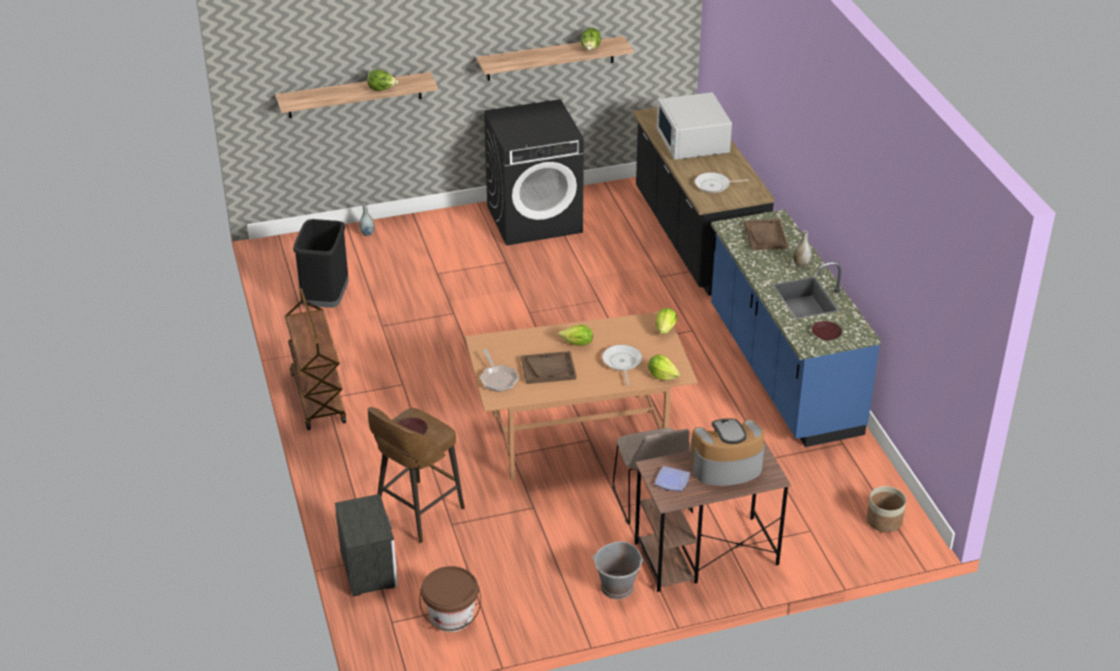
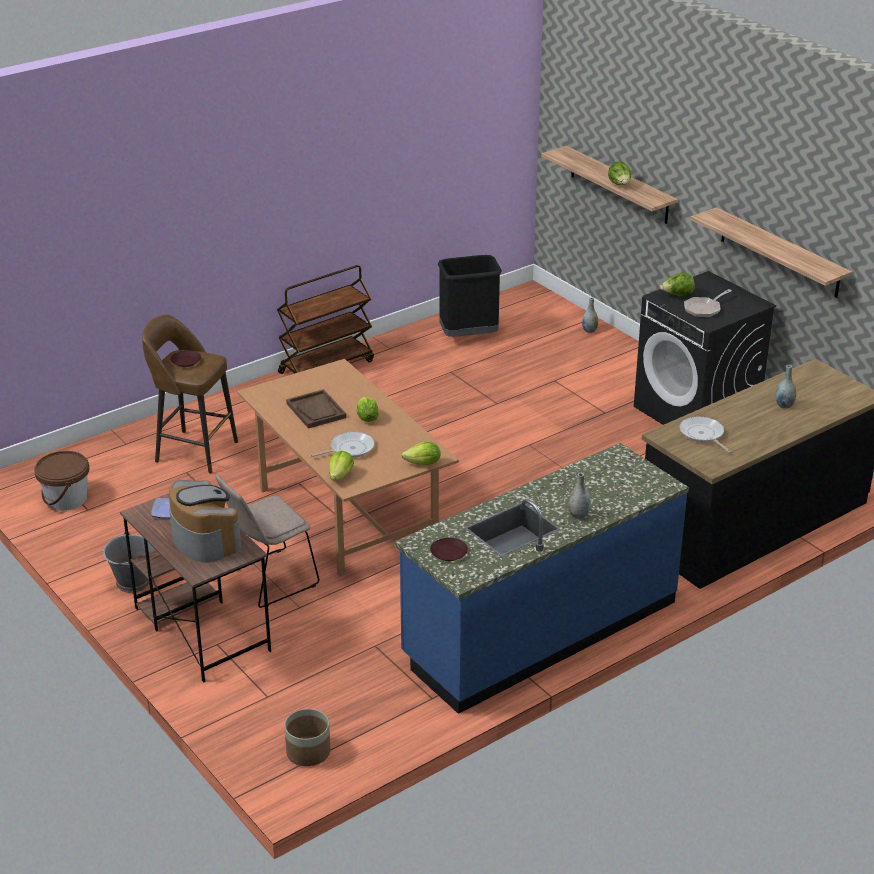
camera: 70 degrees right, 5 degrees down
nightstand [335,494,398,596] -> none
frying pan [480,349,519,392] -> frying pan moved to [684,289,732,318]
lettuce [581,28,601,50] -> lettuce moved to [660,273,695,296]
white microwave [657,92,732,160] -> grey vase [775,365,796,409]
brown tray [744,219,788,250] -> none

